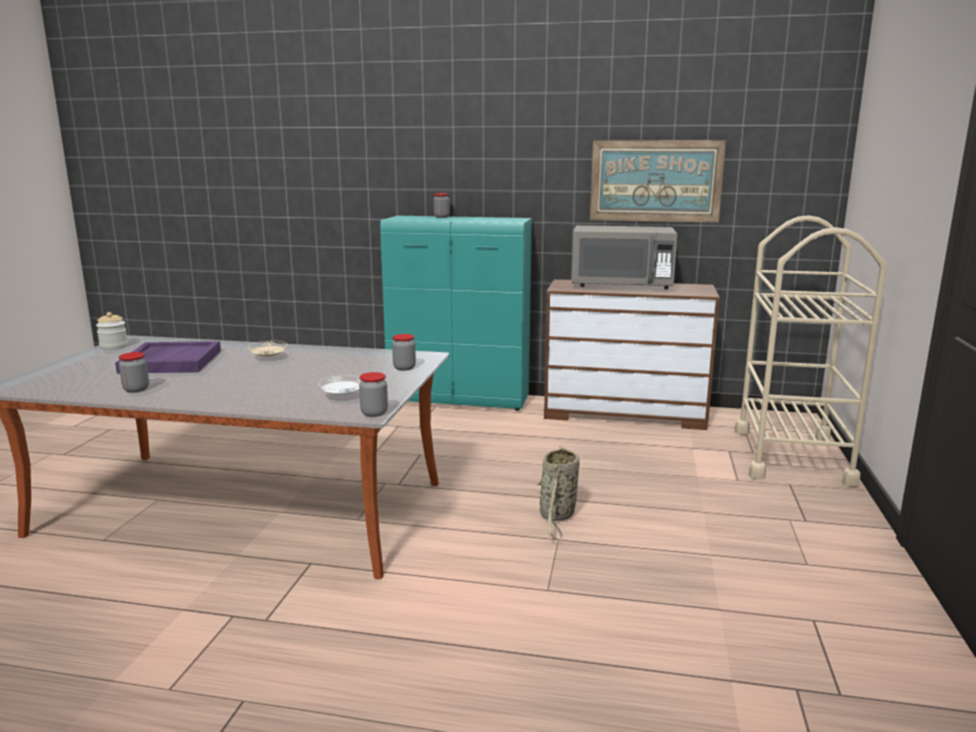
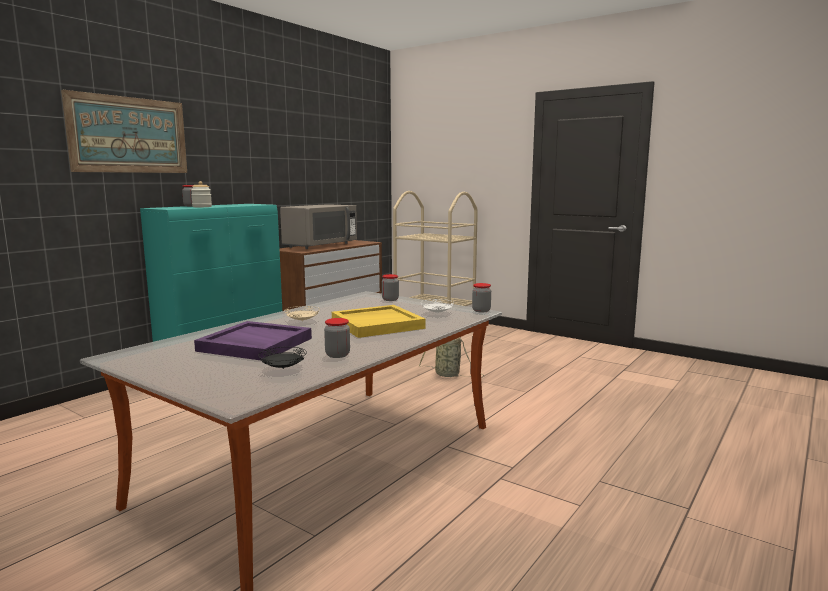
camera: 65 degrees left, 5 degrees down
jar [96,312,128,350] -> jar moved to [191,181,212,207]
picture [590,140,726,223] -> picture moved to [61,90,187,173]
none -> black plate [258,347,307,369]
none -> yellow tray [332,305,426,338]

